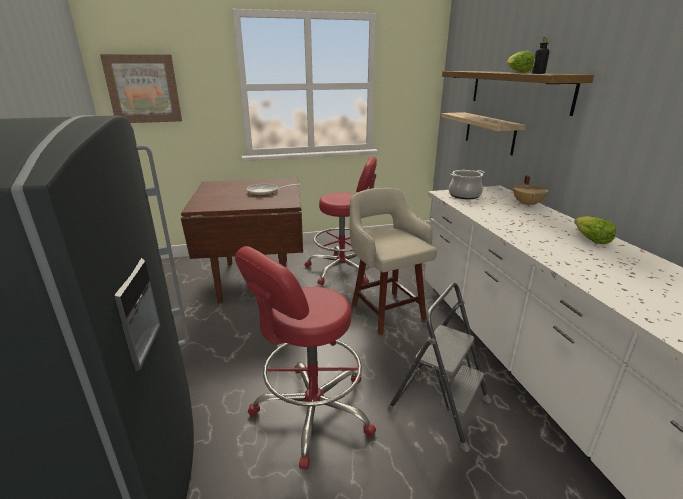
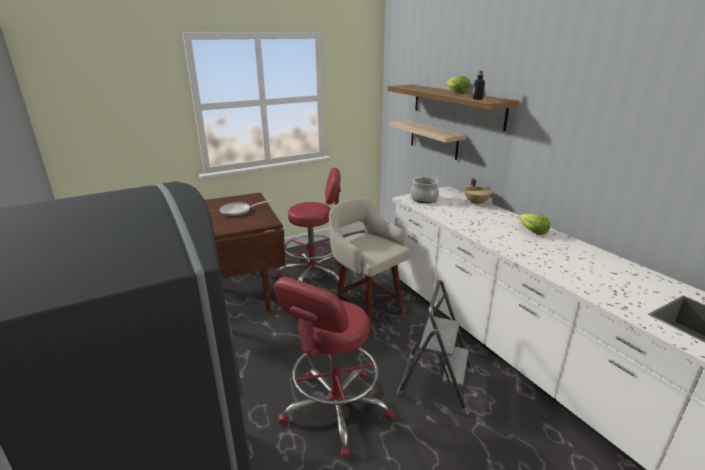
camera: 15 degrees left, 0 degrees up
picture [100,54,182,123] -> none

